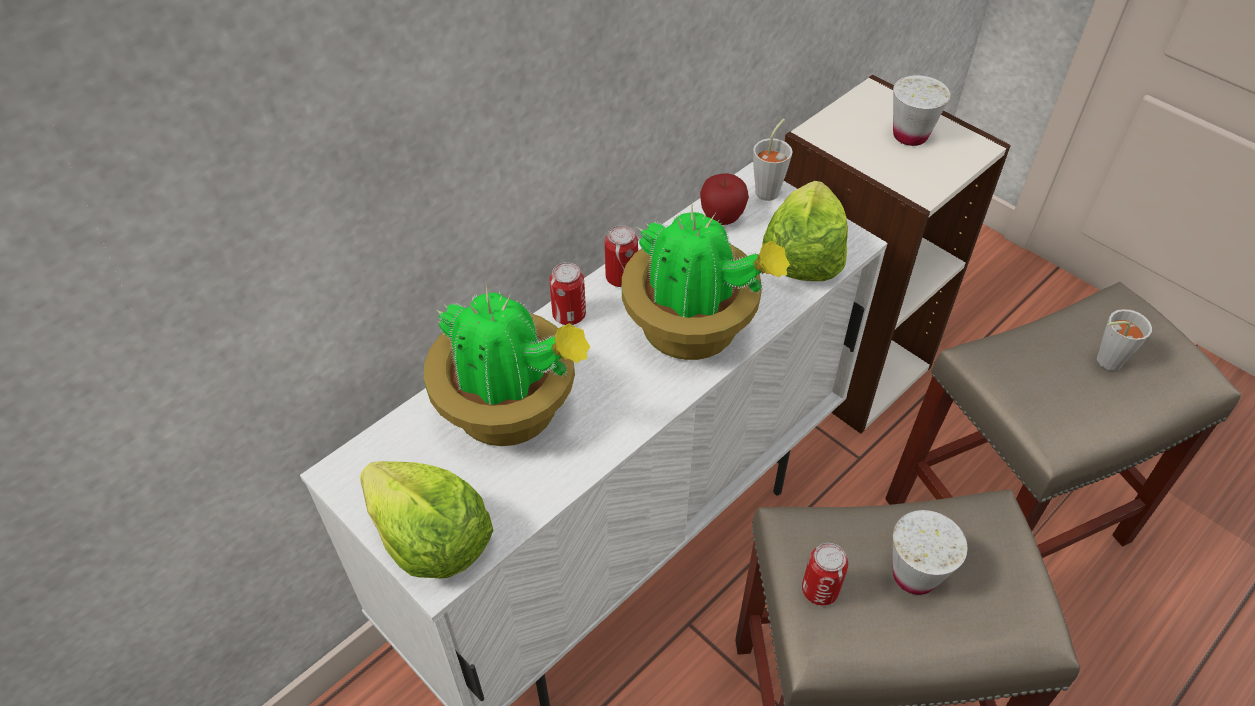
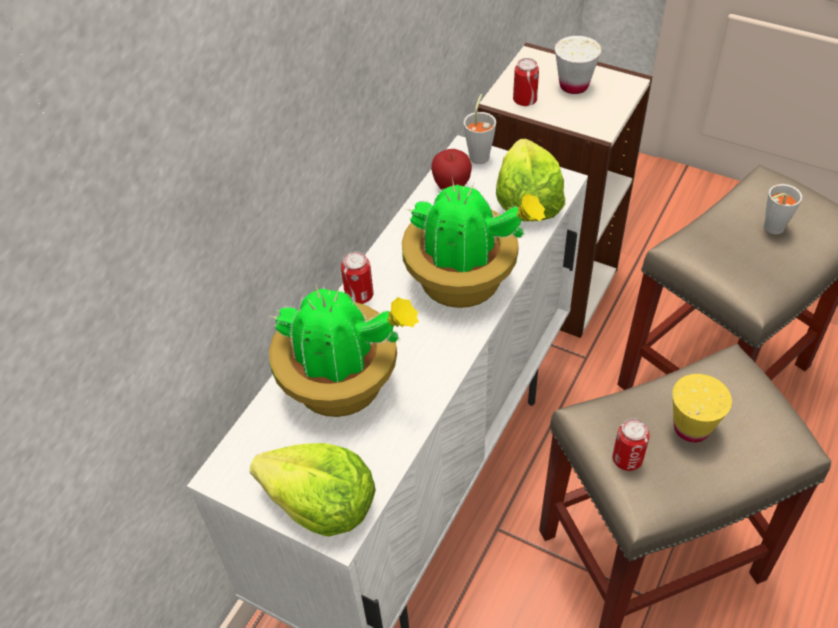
camera: 15 degrees left, 0 degrees up
can [605,225,638,287] -> can moved to [513,58,539,106]
white cup [893,510,967,595] -> yellow cup [672,374,732,442]

